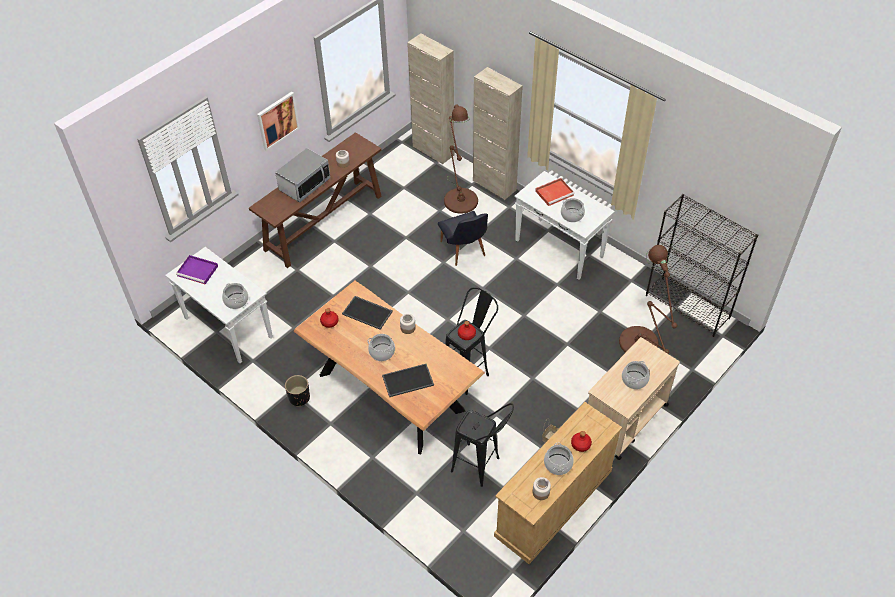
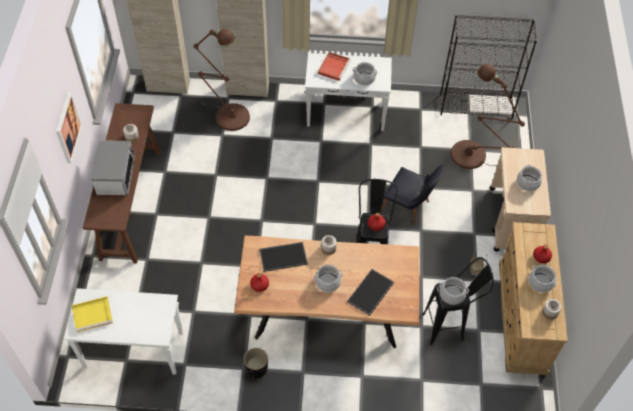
camera: 40 degrees left, 5 degrees up
purple tray [176,255,218,284] -> yellow tray [72,296,113,332]
cooking pot [222,283,248,309] -> cooking pot moved to [439,277,469,305]
black chair [438,211,488,266] -> black chair moved to [381,164,445,225]

